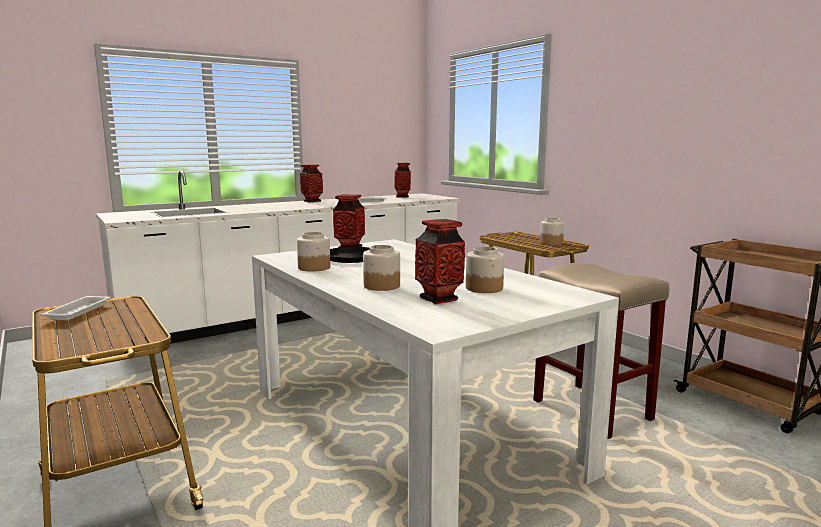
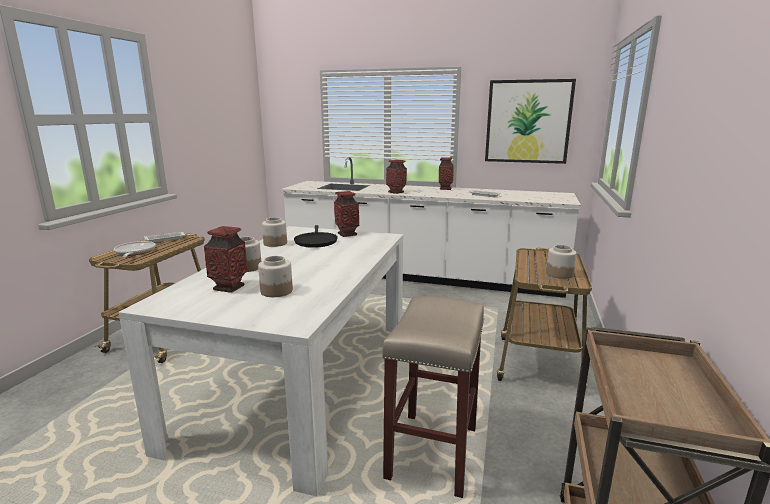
camera: 50 degrees right, 5 degrees up
vase [394,163,411,198] -> vase moved to [386,160,407,194]
none -> frying pan [114,241,155,258]
none -> picture [485,79,576,164]

